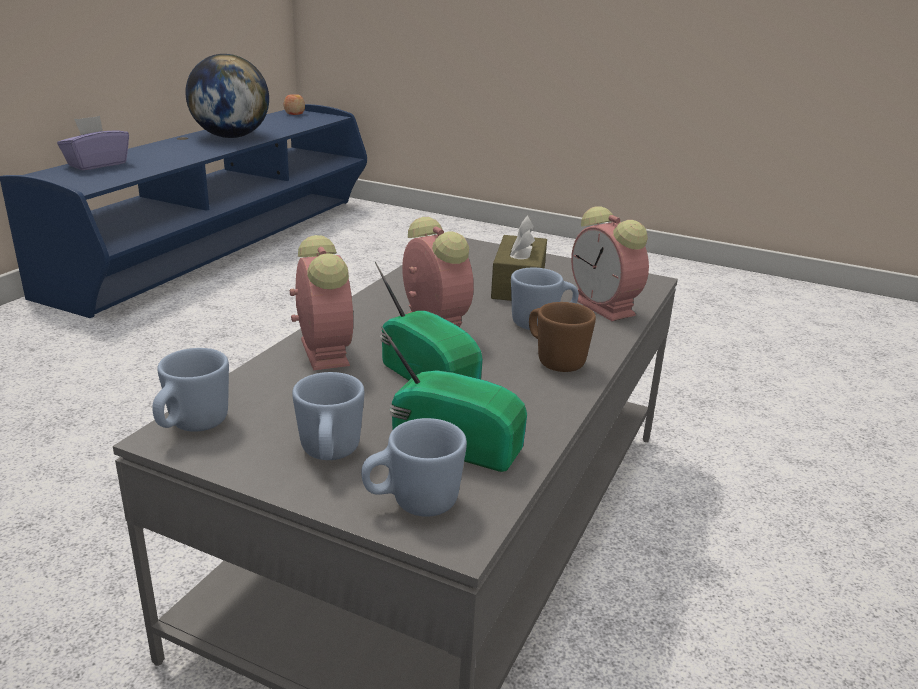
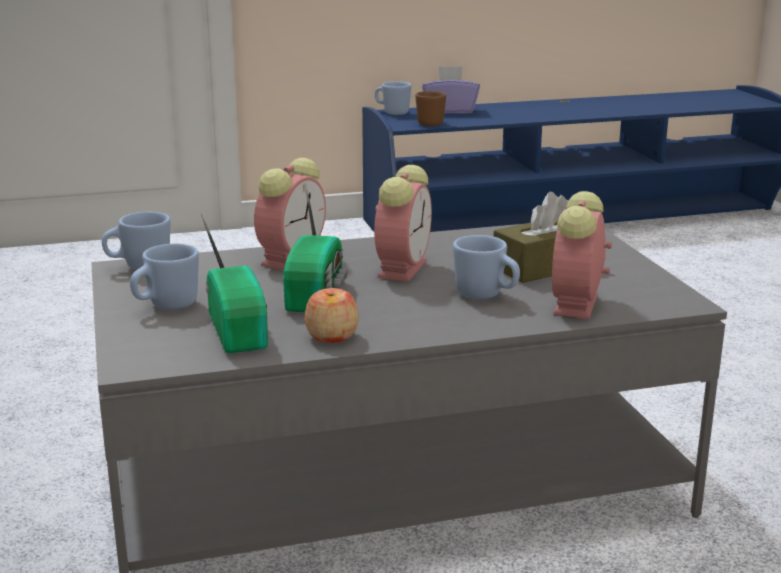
camera: 50 degrees right, 5 degrees down
globe [185,54,269,138] -> none
apple [284,94,305,115] -> apple moved to [305,288,359,343]
blue mug [361,418,467,517] -> blue mug moved to [375,81,411,115]
brown mug [529,302,596,372] -> brown mug moved to [415,91,446,126]

